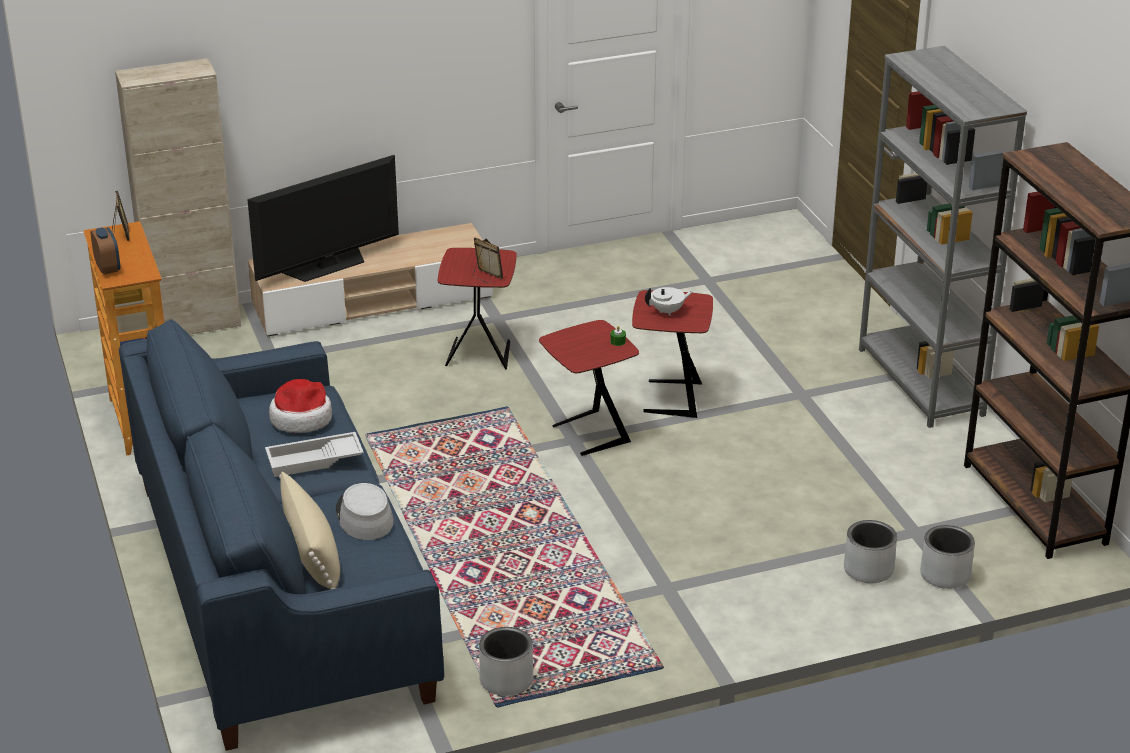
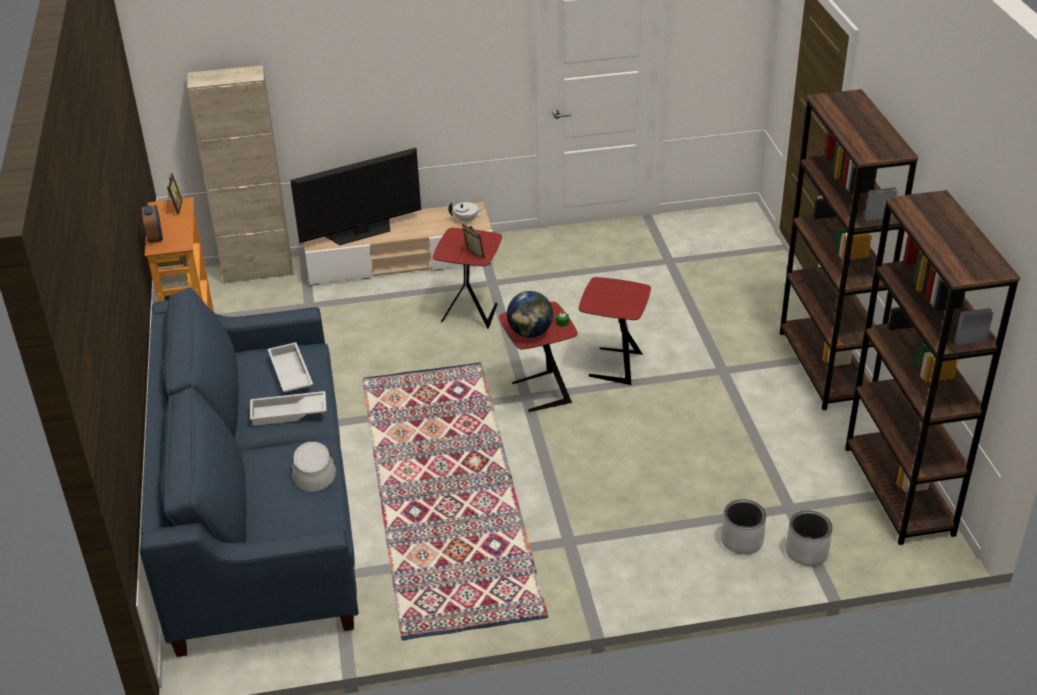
camera: 10 degrees right, 5 degrees up
hat [269,379,332,433] -> white tray [267,342,313,392]
beige pillow [279,472,340,590] -> none
grey planter [479,627,533,696] -> none
white teapot [645,287,693,316] -> white teapot moved to [448,202,485,222]
grey bookcase [859,46,1027,428] -> brown bookcase [780,89,918,410]
none -> globe [507,291,553,338]

